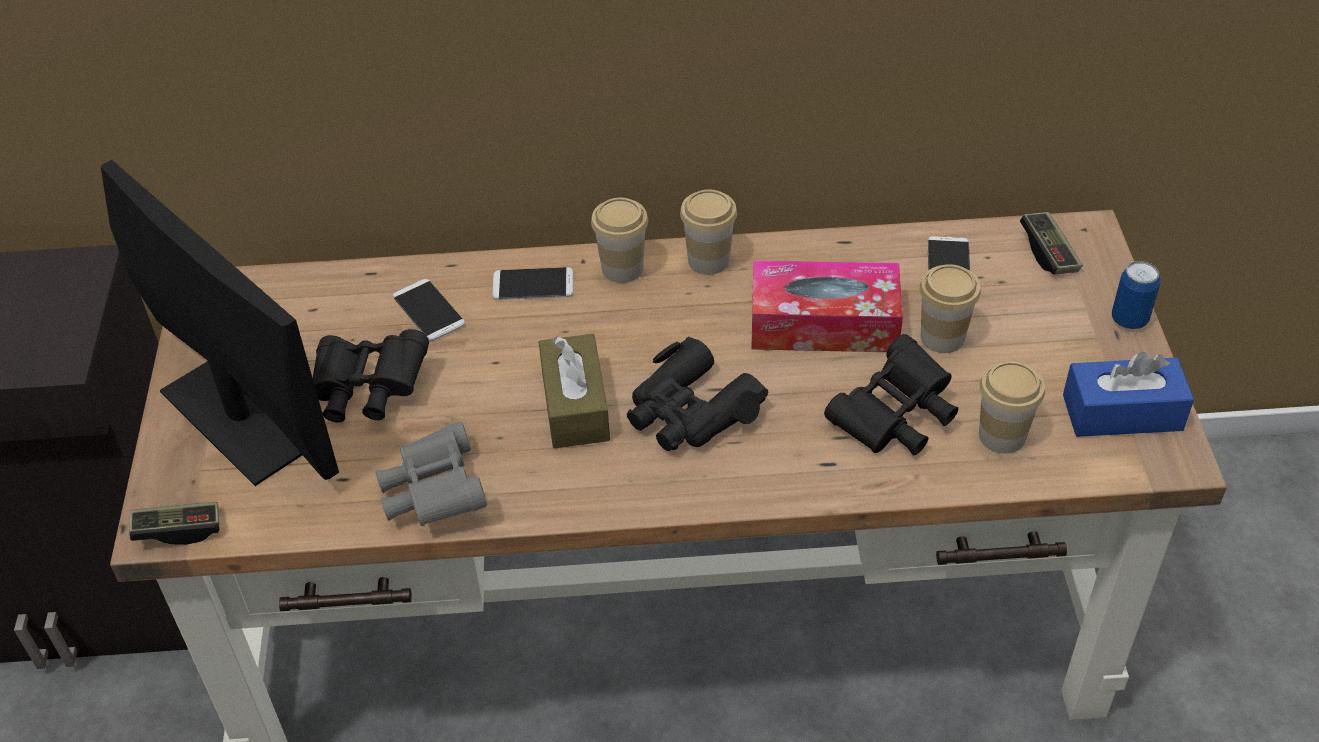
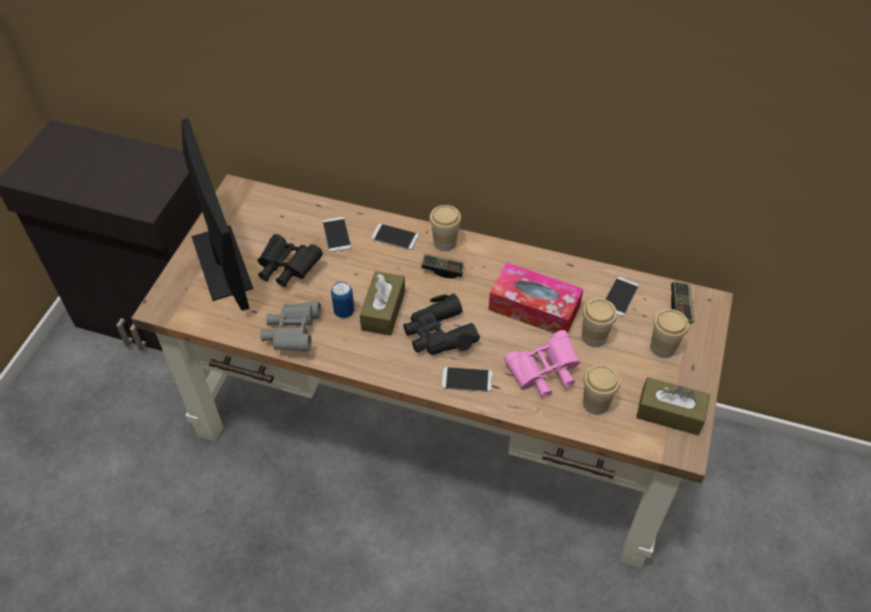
camera: 20 degrees right, 5 degrees up
game controller [129,502,219,545] -> game controller moved to [421,253,464,279]
cup [680,190,737,275] -> cup moved to [650,309,689,358]
black binoculars [824,334,958,456] -> pink binoculars [504,330,580,398]
blue tissue box [1063,351,1194,437] -> brown tissue box [636,377,710,435]
can [1112,261,1160,329] -> can moved to [331,281,355,318]
none -> phone [442,367,493,392]

